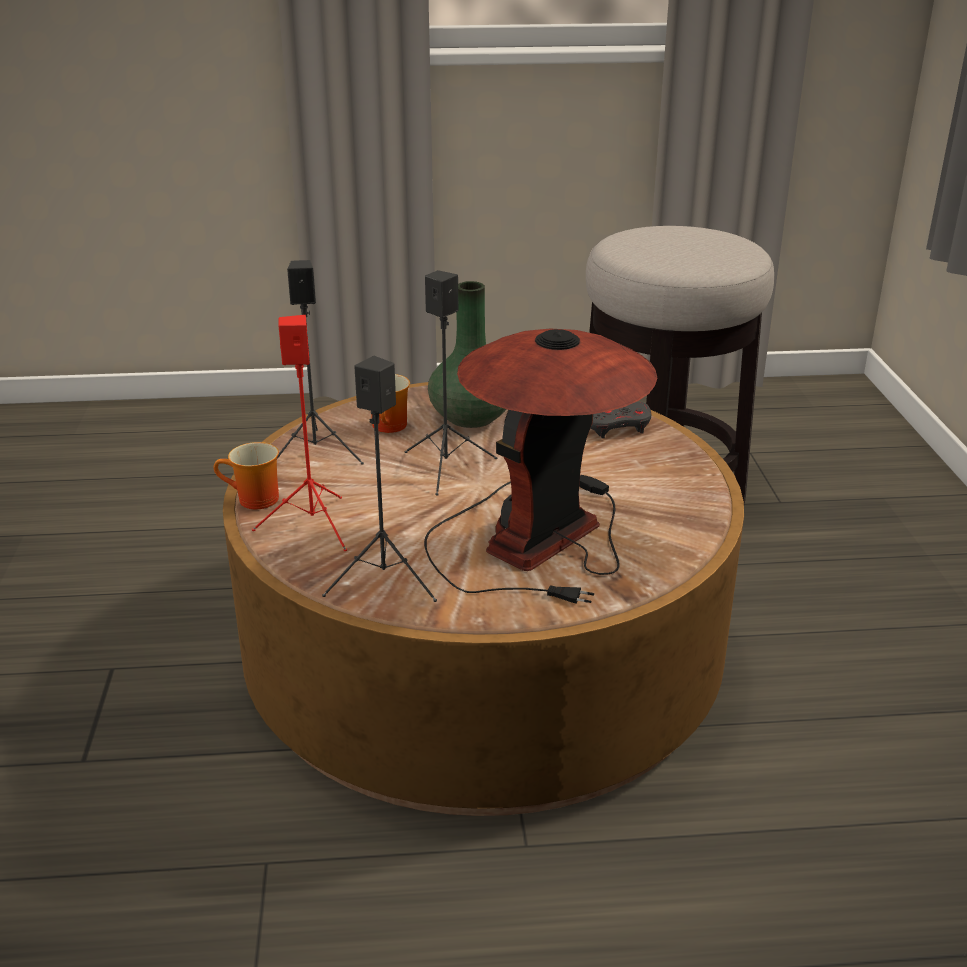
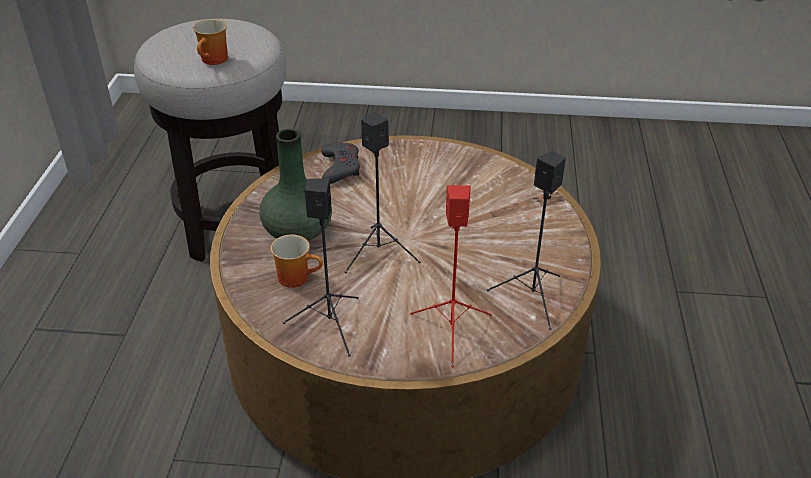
camera: 80 degrees left, 10 degrees up
mug [214,442,279,509] -> mug moved to [193,19,228,65]
table lamp [424,328,657,604] -> none

